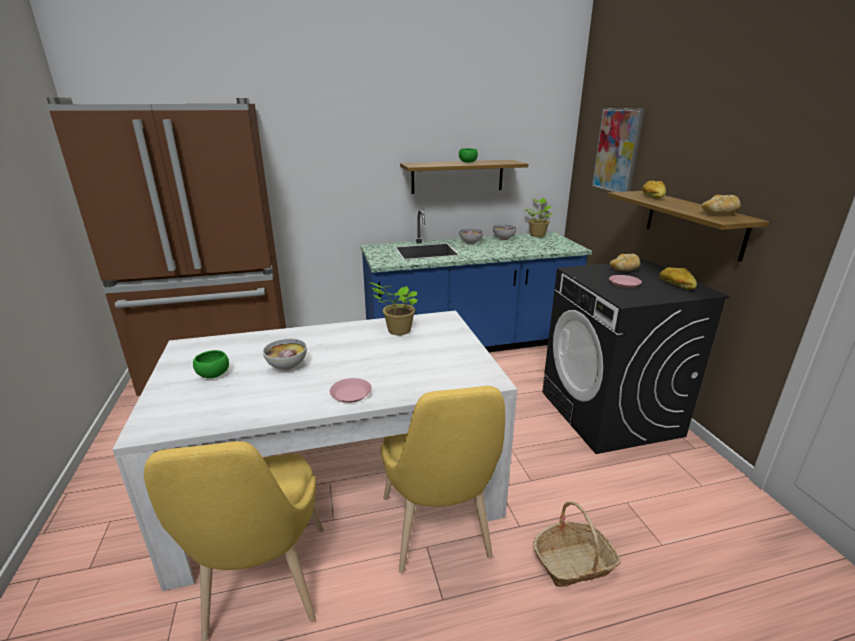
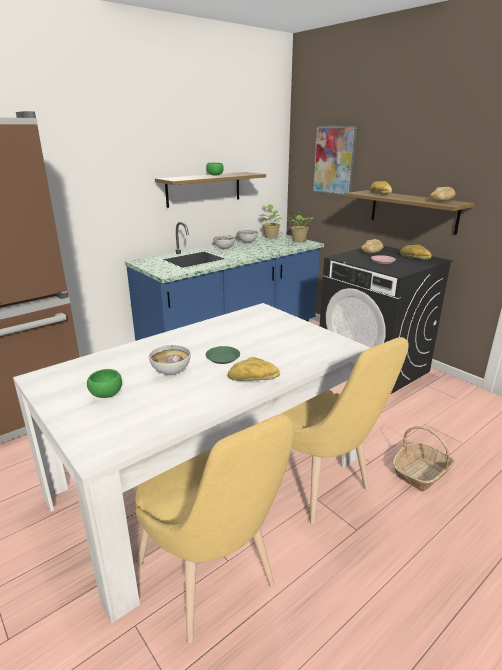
camera: 25 degrees left, 0 degrees up
pink plate [330,378,372,403] -> bread [228,357,280,381]
potted plant [369,282,418,335] -> potted plant moved to [288,211,313,242]
none -> green plate [206,346,240,364]

